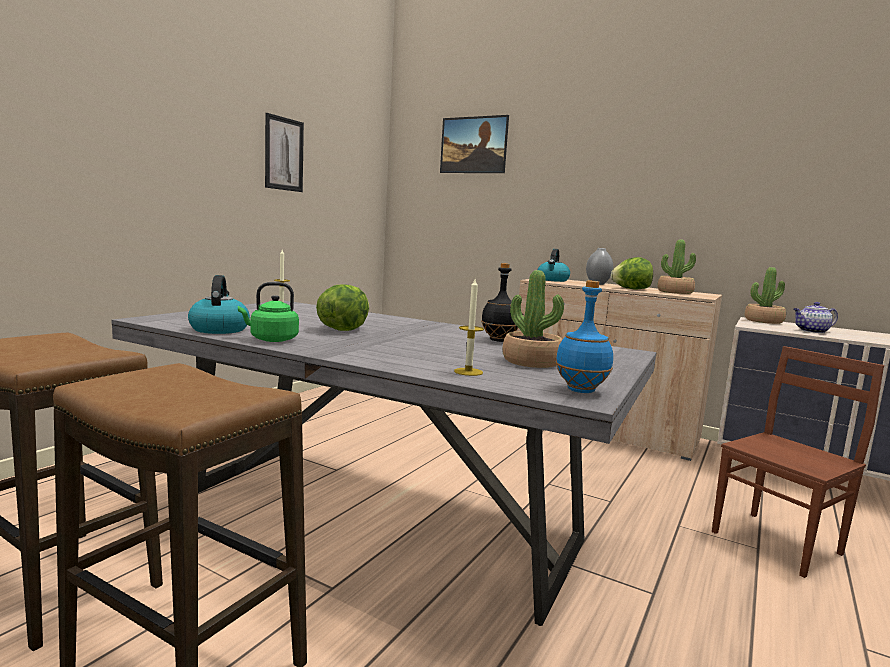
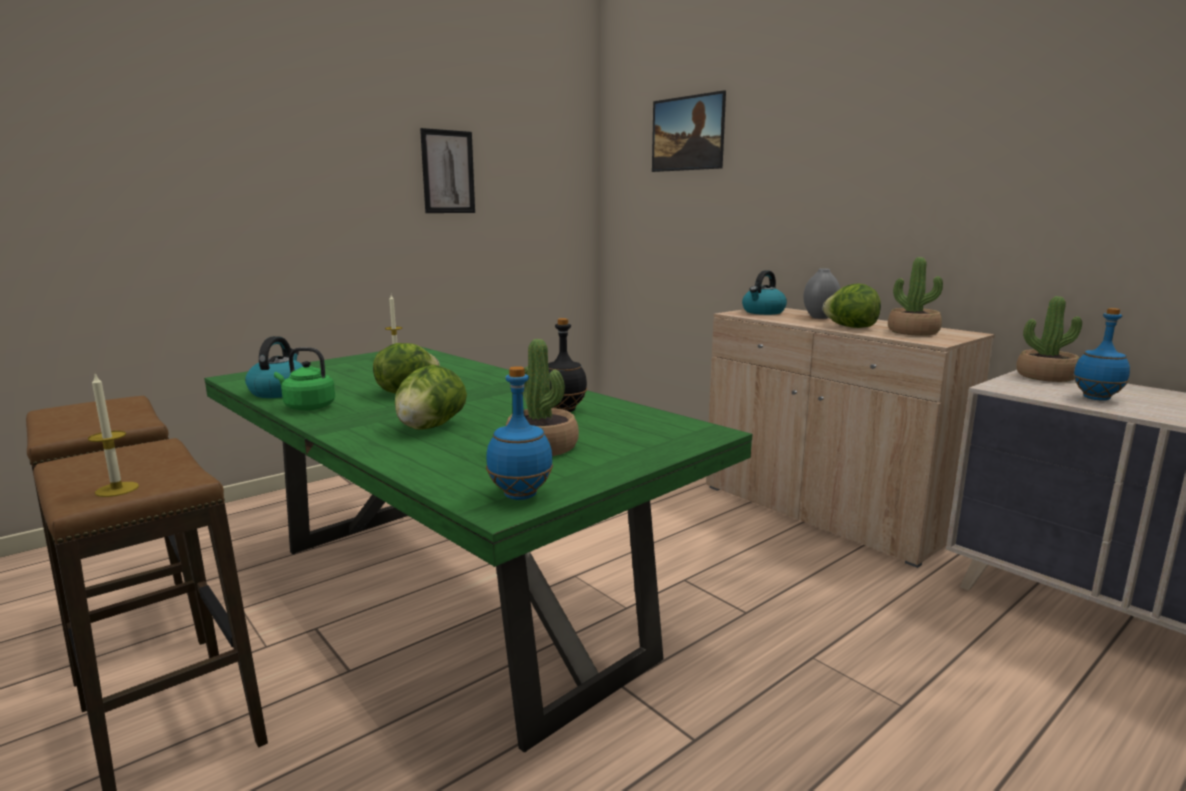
camera: 20 degrees right, 5 degrees up
grey dining table [112,301,657,626] -> green dining table [204,347,752,753]
candle [454,279,484,376] -> candle moved to [88,374,139,497]
brown chair [712,346,884,578] -> none
teapot [794,302,838,333] -> blue bottle [1073,308,1130,401]
none -> lettuce [395,365,467,430]

